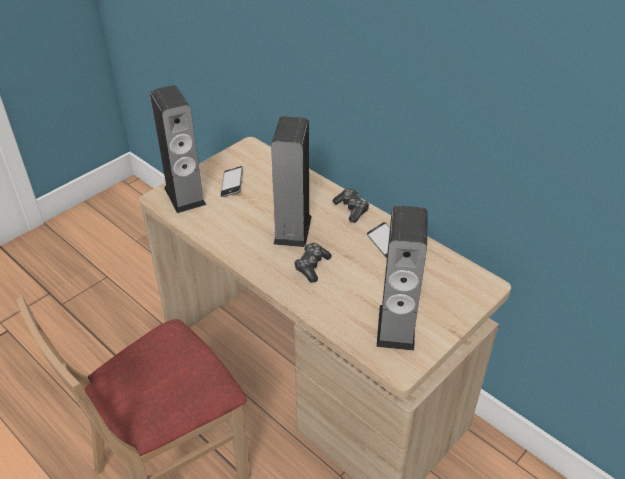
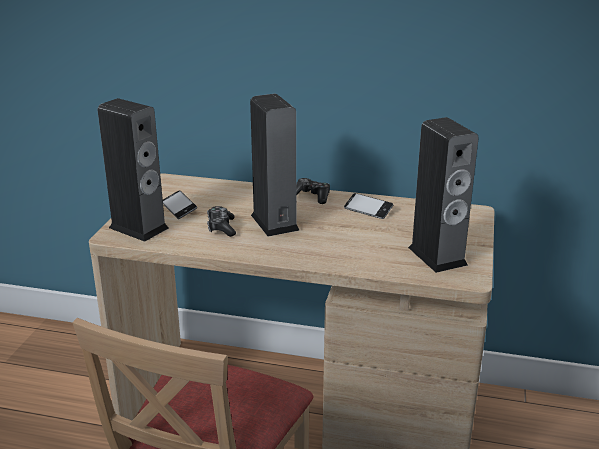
camera: 30 degrees left, 15 degrees down
game controller [294,243,332,283] -> game controller moved to [207,206,236,237]

